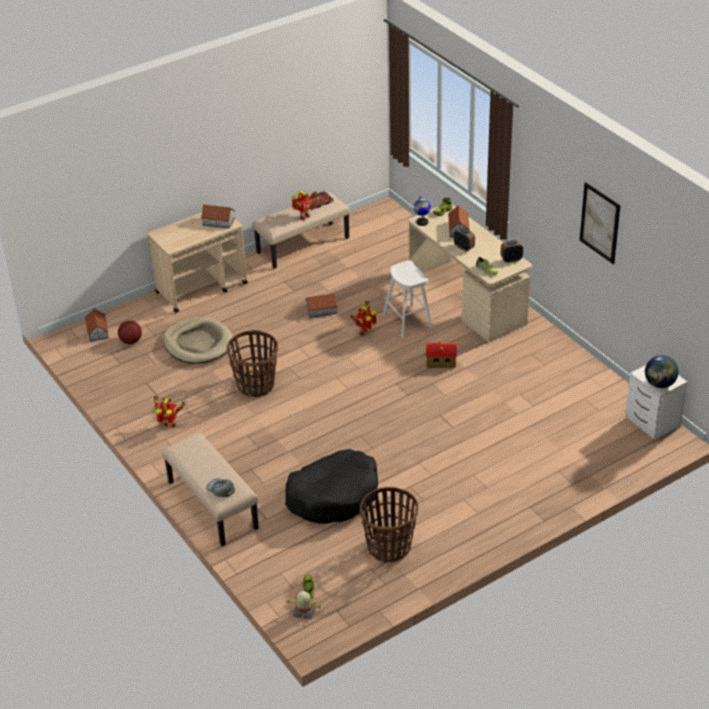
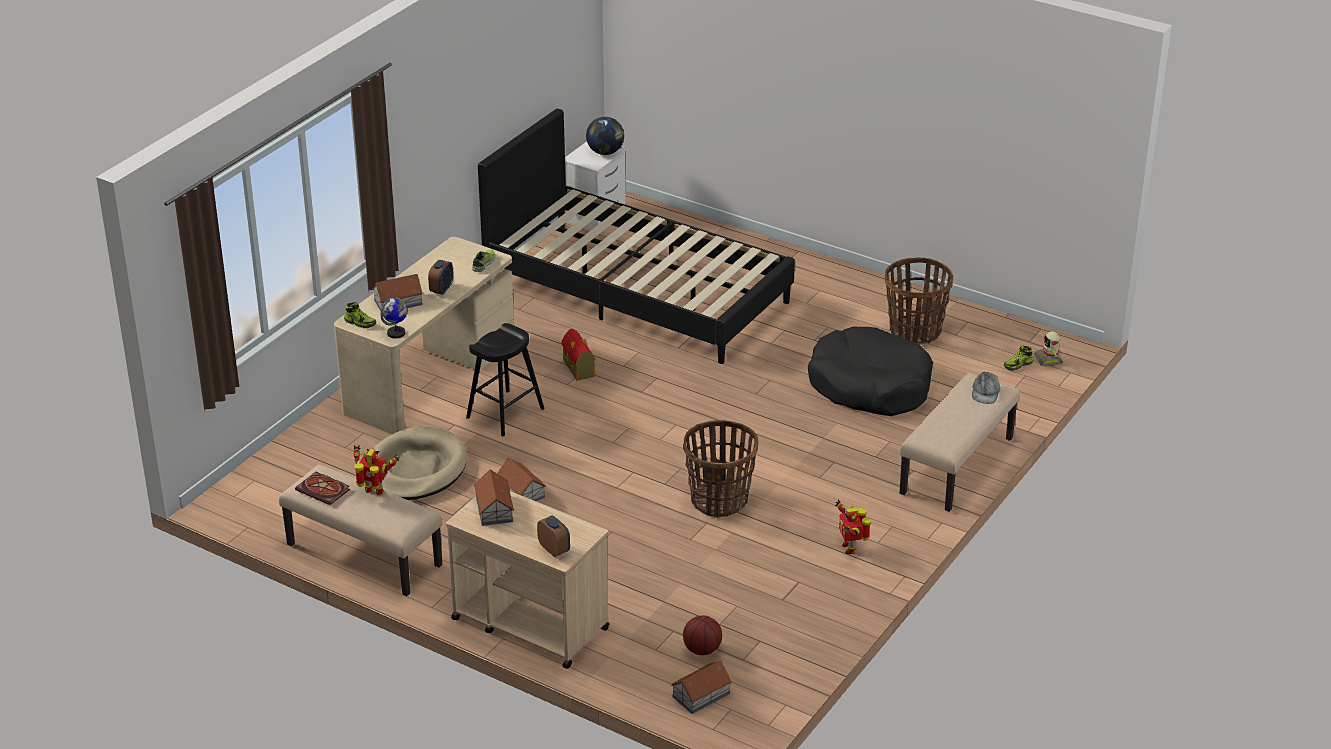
camera: 115 degrees left, 5 degrees down
beige dog bed [163,317,233,364] -> beige dog bed moved to [371,427,467,500]
toy robot [351,301,377,336] -> none
white stool [383,261,433,338] -> black stool [466,323,544,436]
alarm clock [501,240,523,263] -> alarm clock moved to [537,516,570,557]
picture [580,182,620,264] -> none
none -> black bed [478,109,795,364]

